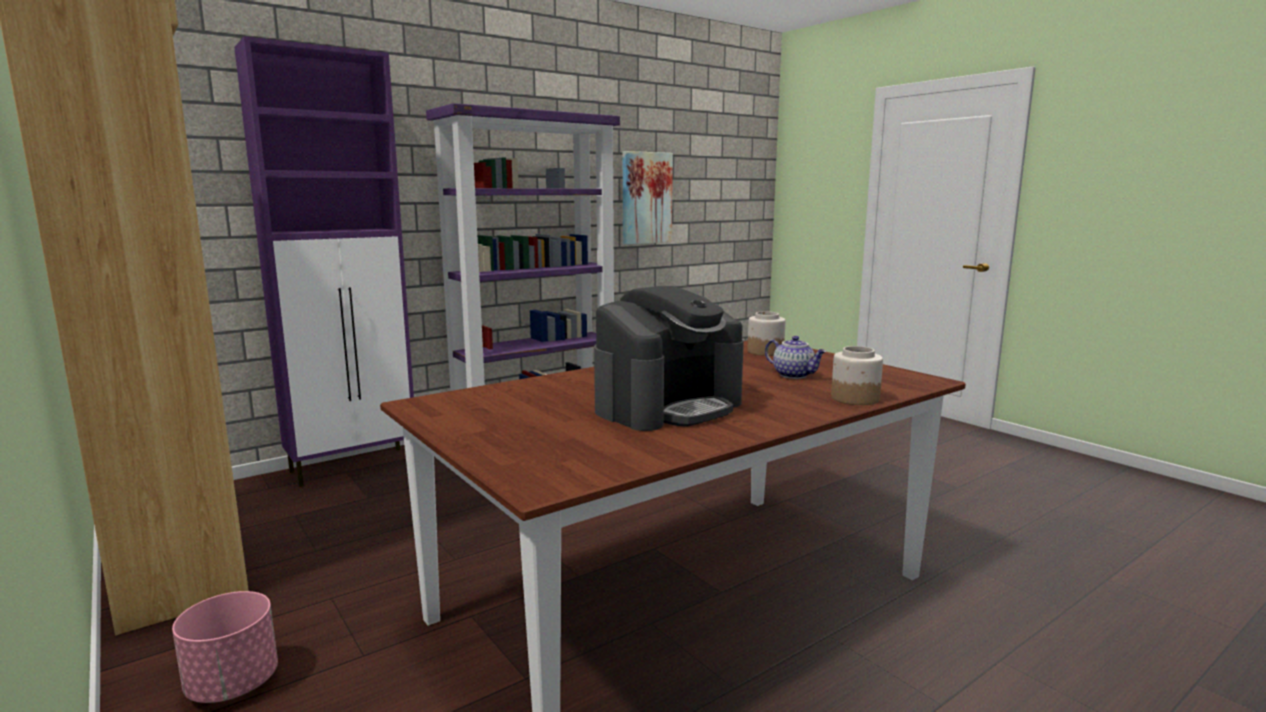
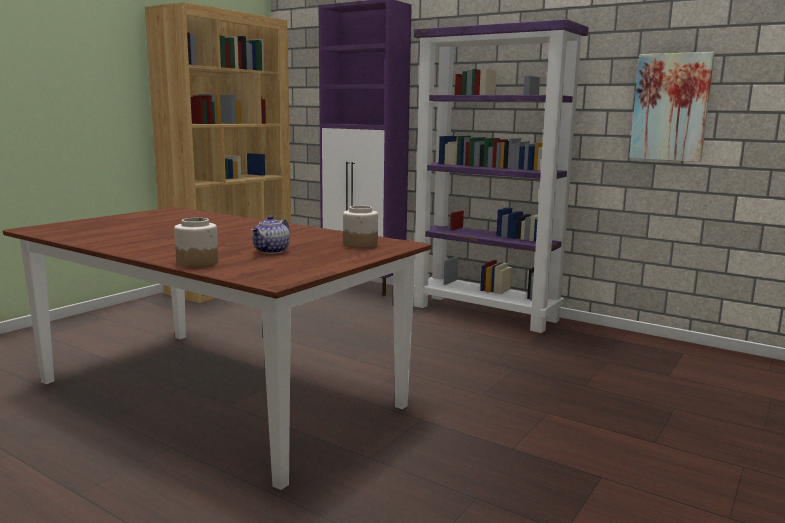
camera: 70 degrees right, 0 degrees up
pink planter [172,591,278,703] -> none
coffee machine [594,286,744,431] -> none

